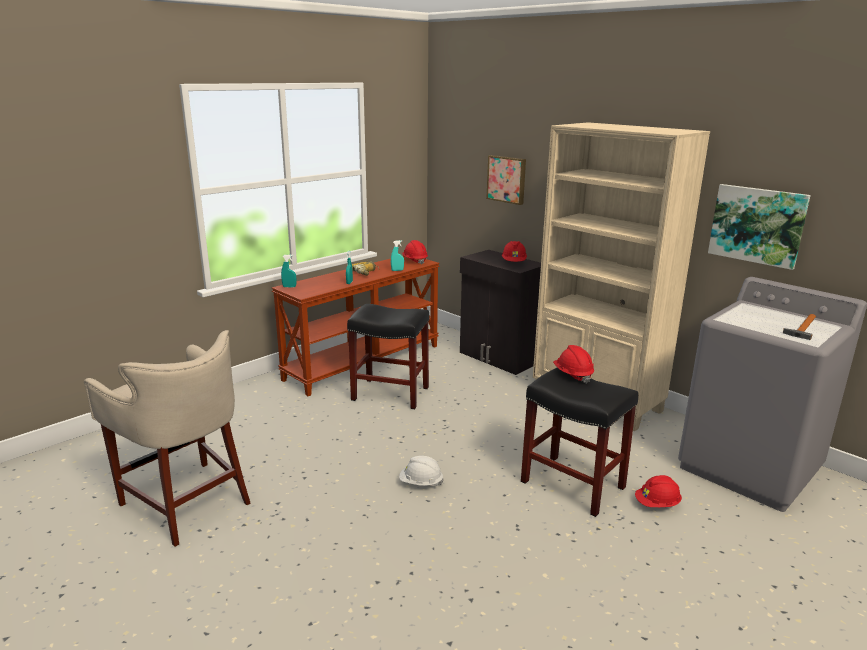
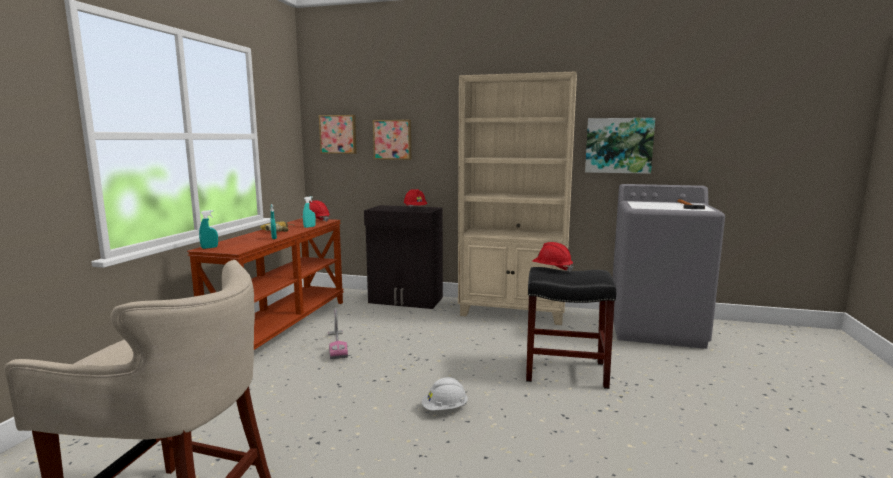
camera: 30 degrees left, 10 degrees down
black stool [347,304,429,409] -> vacuum cleaner [328,308,348,360]
red hard hat [635,475,682,507] -> none
none -> picture [319,115,357,154]

